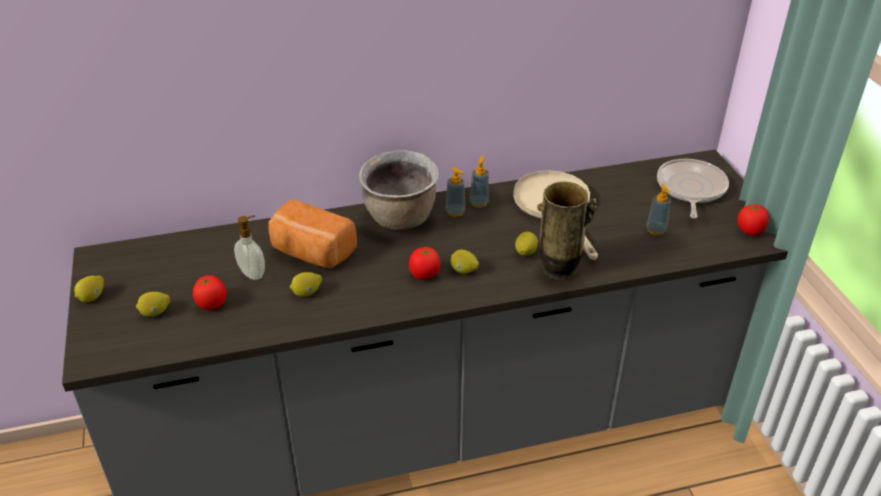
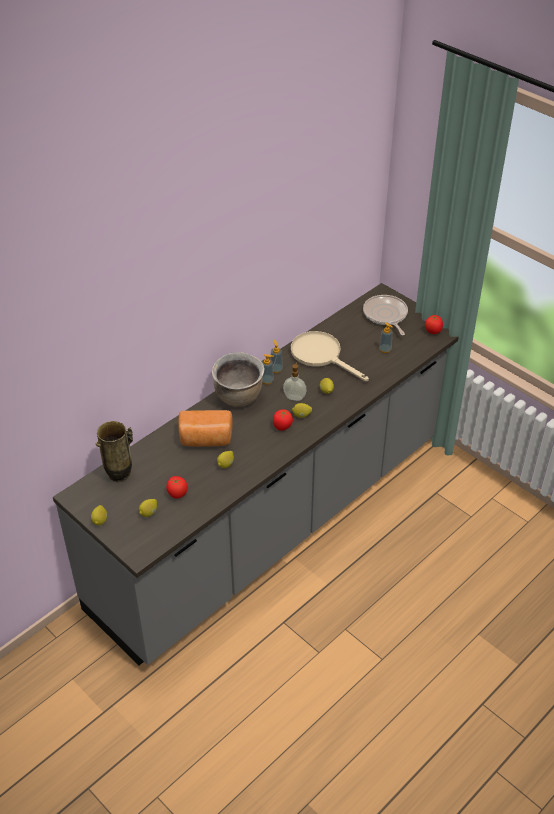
camera: 30 degrees left, 5 degrees up
soap dispenser [234,216,265,280] -> soap dispenser moved to [283,362,306,401]
vase [537,182,597,280] -> vase moved to [96,421,133,482]

